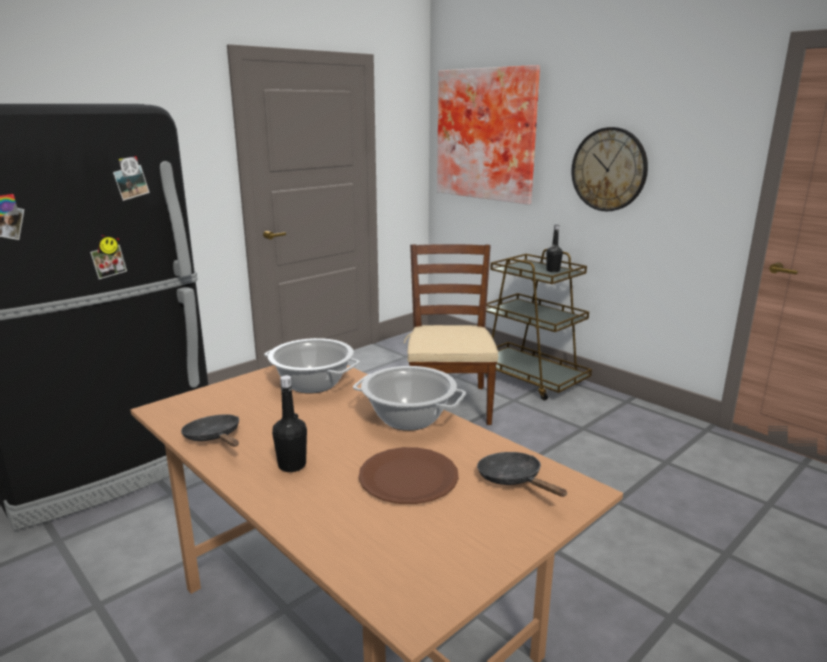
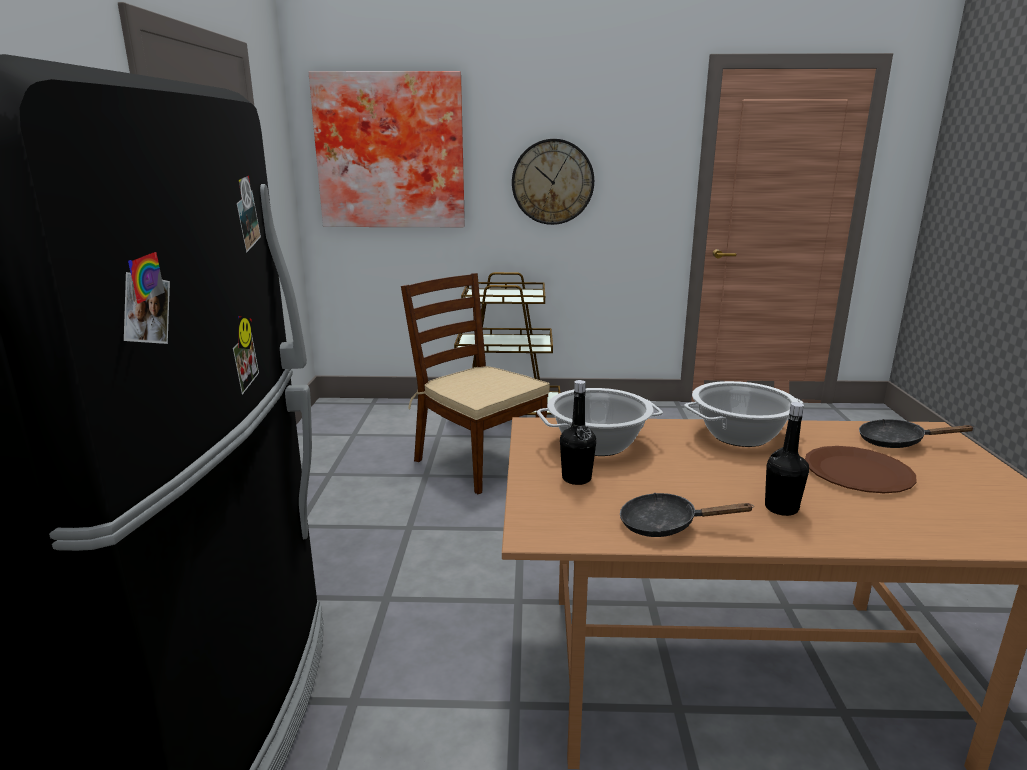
camera: 45 degrees left, 0 degrees up
black bottle [546,225,563,272] -> black bottle moved to [560,380,596,485]

